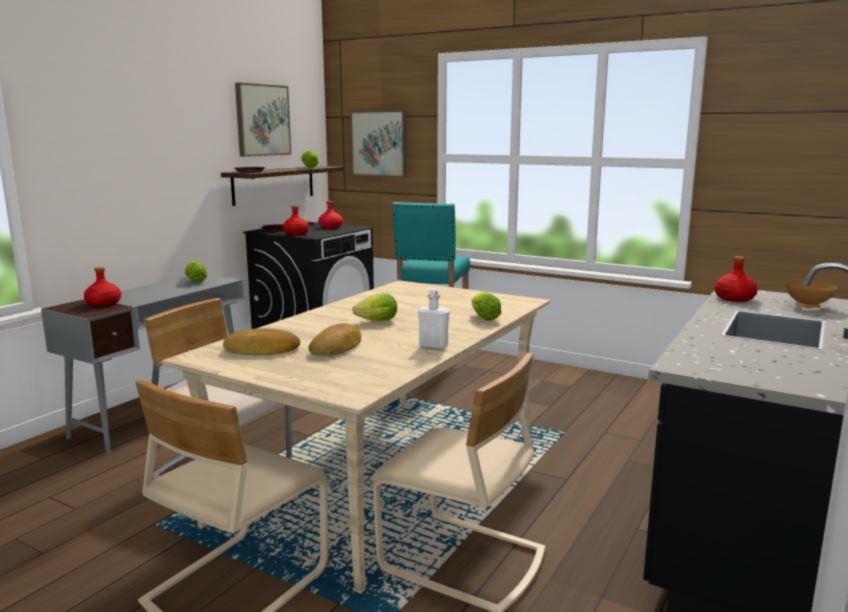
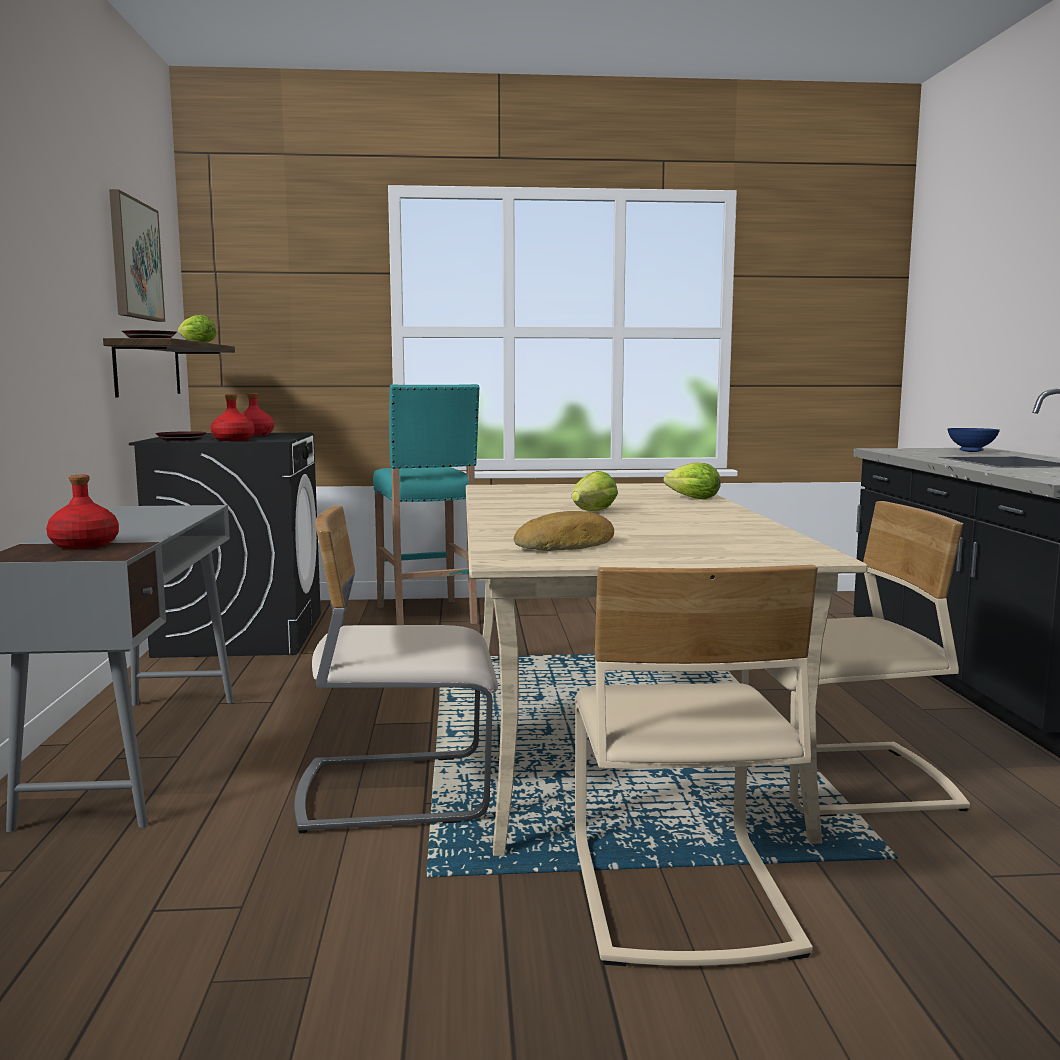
camera: 35 degrees left, 5 degrees down
lettuce [185,260,207,283] -> none
bread [308,323,361,356] -> none
picture [350,110,407,177] -> none
white bottle [418,289,450,349] -> none
red bottle [714,256,758,302] -> none
brown bowl [785,281,838,308] -> blue bowl [947,428,1000,452]

